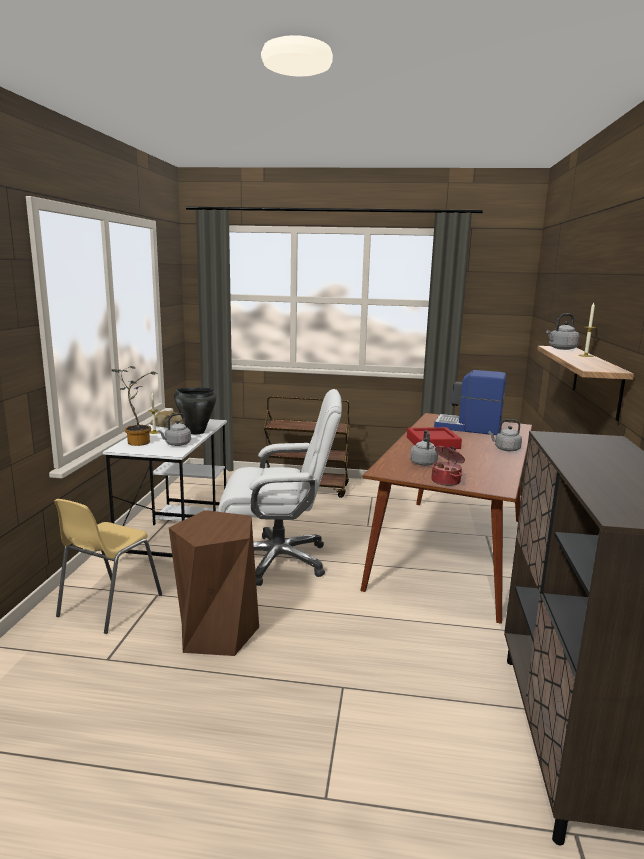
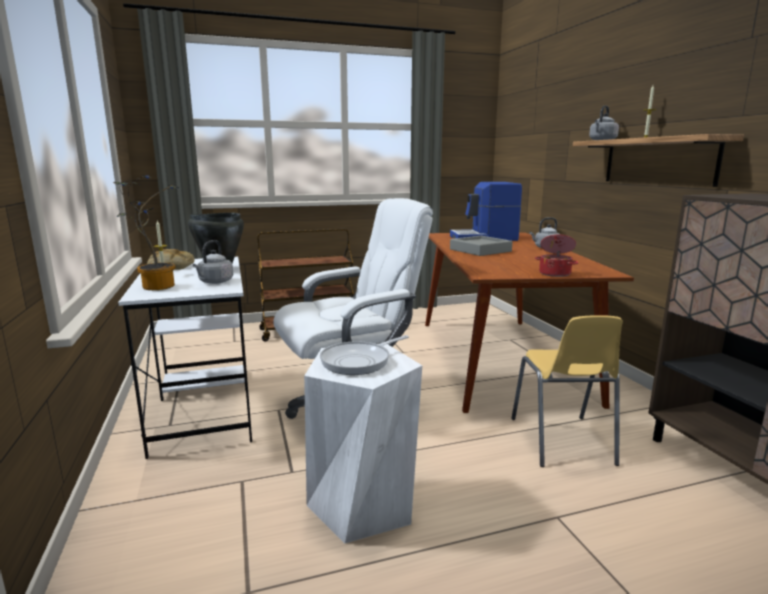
camera: 25 degrees left, 0 degrees up
yellow chair [54,499,162,634] -> yellow chair moved to [511,315,623,467]
brown stool [169,510,259,656] -> white stool [304,344,422,543]
red tray [407,427,462,449] -> grey tray [450,236,512,256]
grey kettle [410,430,438,466] -> none
none -> frying pan [320,335,409,375]

